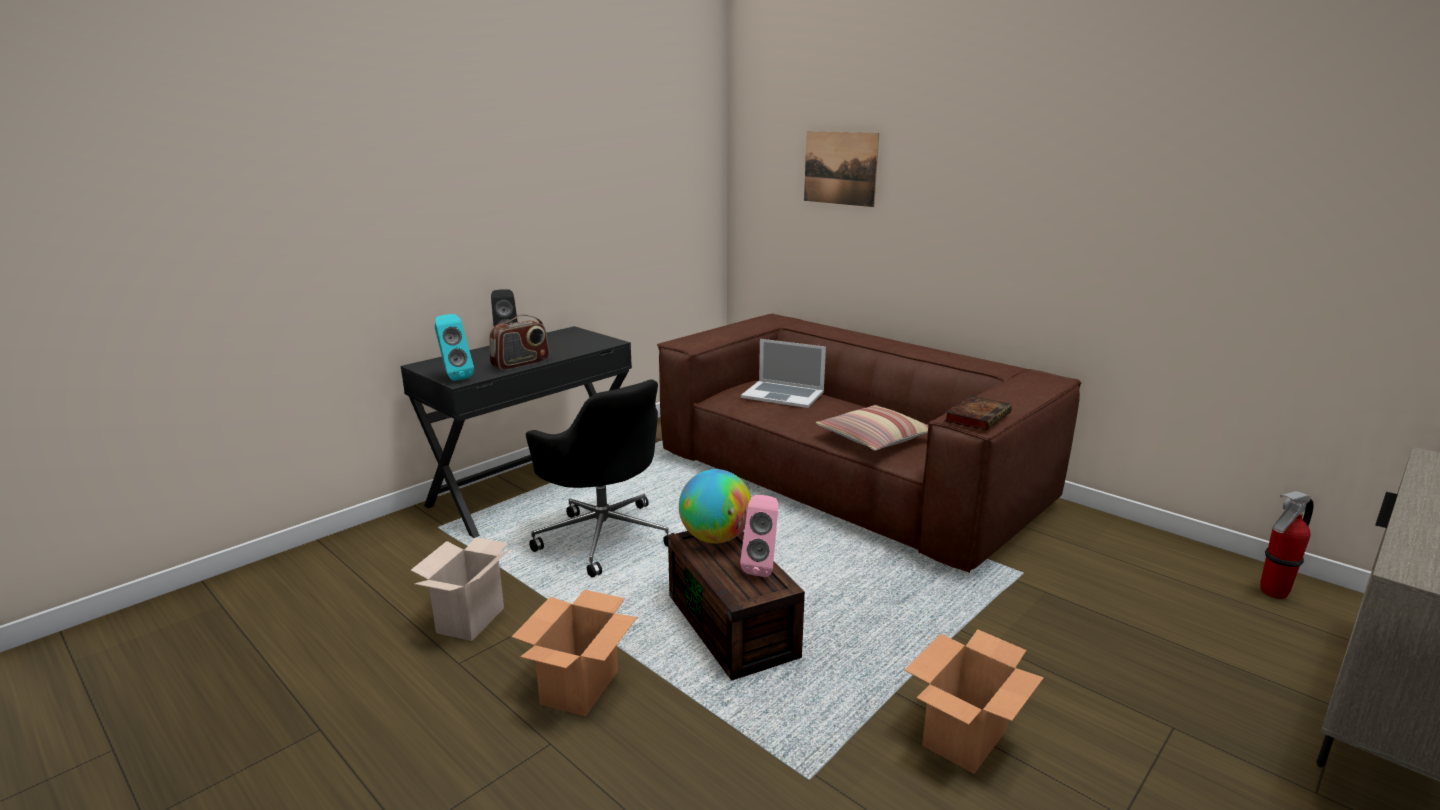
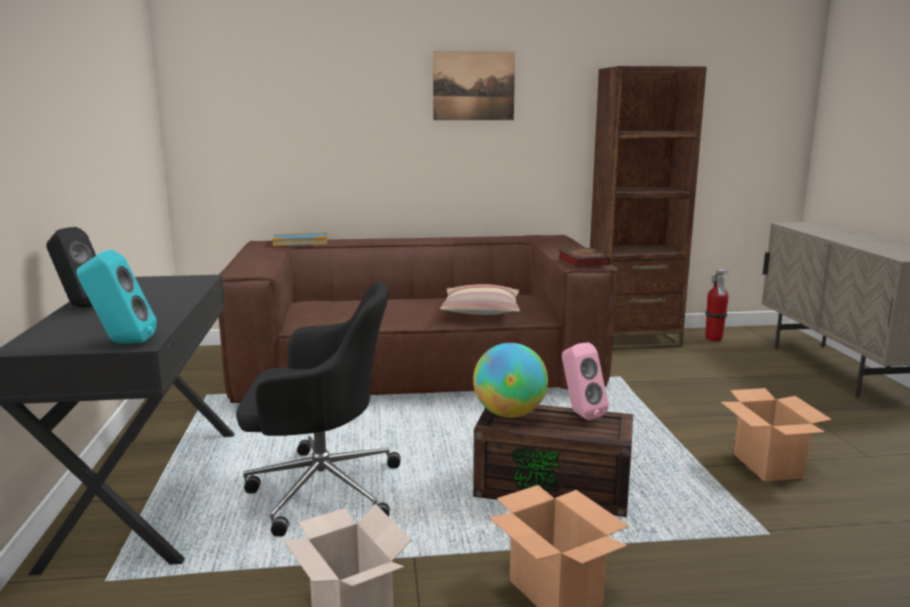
camera: 50 degrees left, 5 degrees down
radio [489,314,550,370] -> none
laptop [741,339,826,408] -> none
picture [804,131,879,207] -> picture moved to [433,51,515,120]
none -> book [272,232,327,246]
none -> brown bookcase [590,66,707,350]

